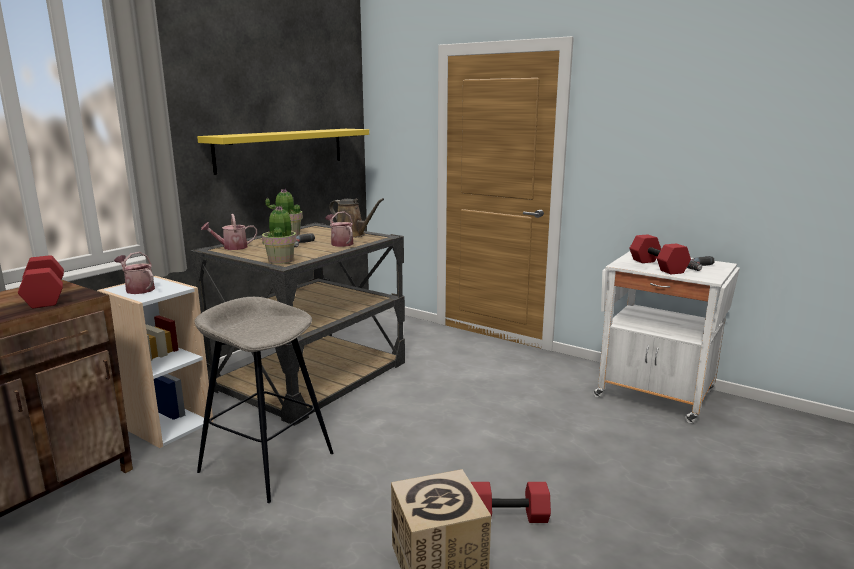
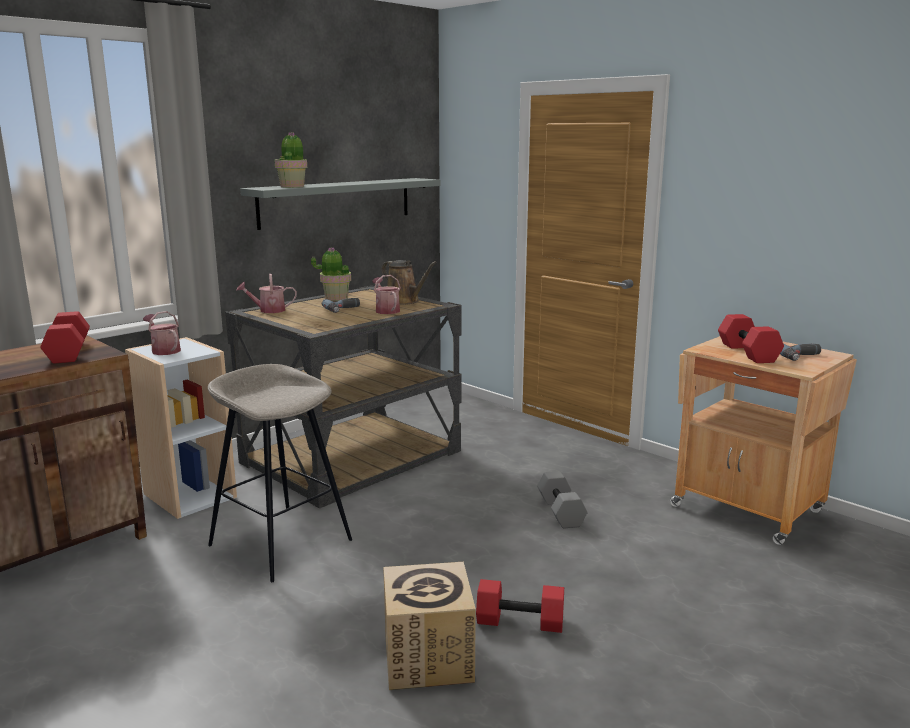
camera: 10 degrees right, 0 degrees up
yellow shelf [197,129,369,175] -> grey shelf [240,178,441,230]
potted plant [262,206,297,264] -> potted plant moved to [275,132,307,188]
white cart [593,251,740,423] -> brown cart [670,336,857,545]
none -> grey dumbbell [537,471,588,528]

